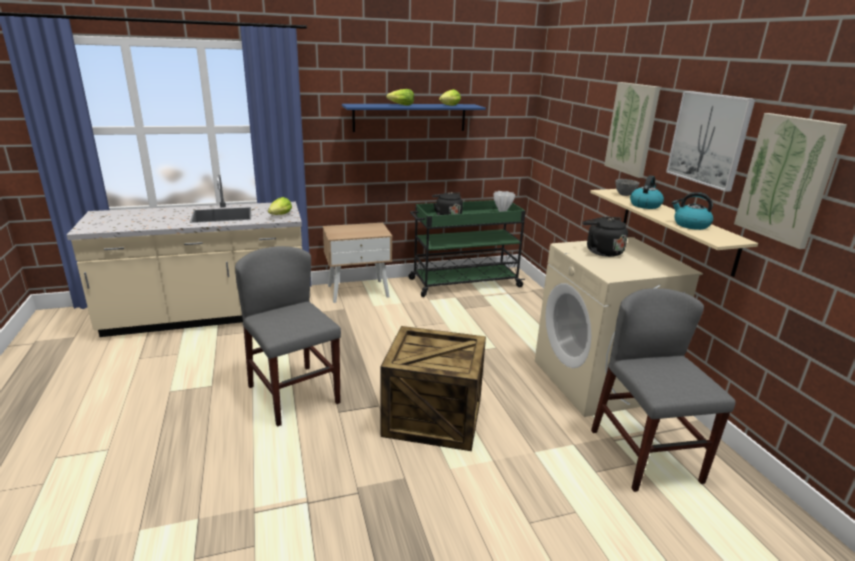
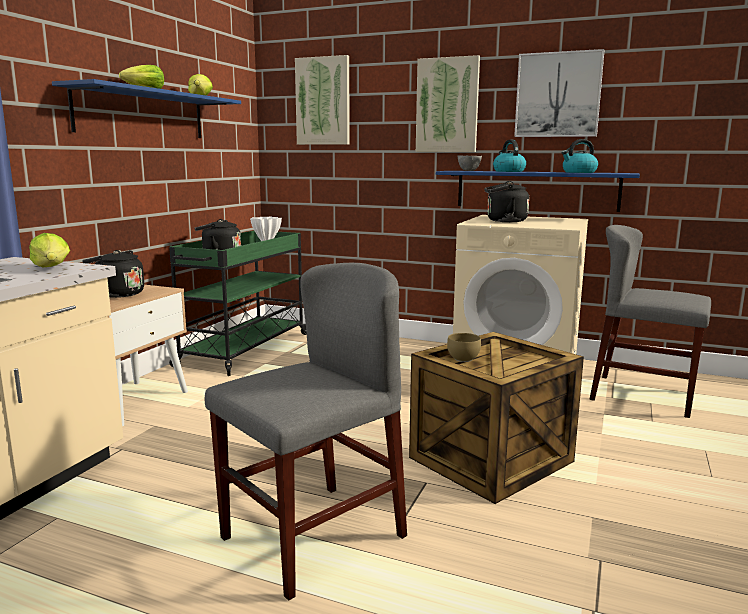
camera: 50 degrees left, 10 degrees down
grey chair [235,246,341,427] -> grey chair turned 135 degrees clockwise [205,263,407,601]
beige shelf [590,189,758,277] -> blue shelf [436,171,640,212]
picture [734,113,847,249] -> picture moved to [295,55,350,145]
none -> black kettle [82,250,144,298]
none -> brown bowl [447,333,481,362]

